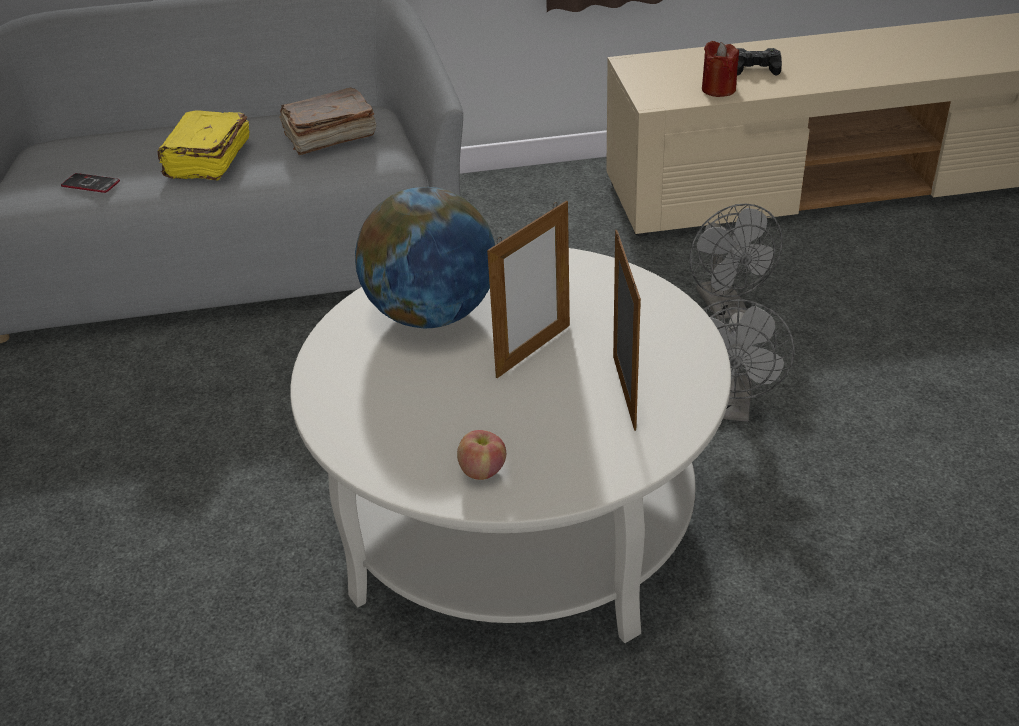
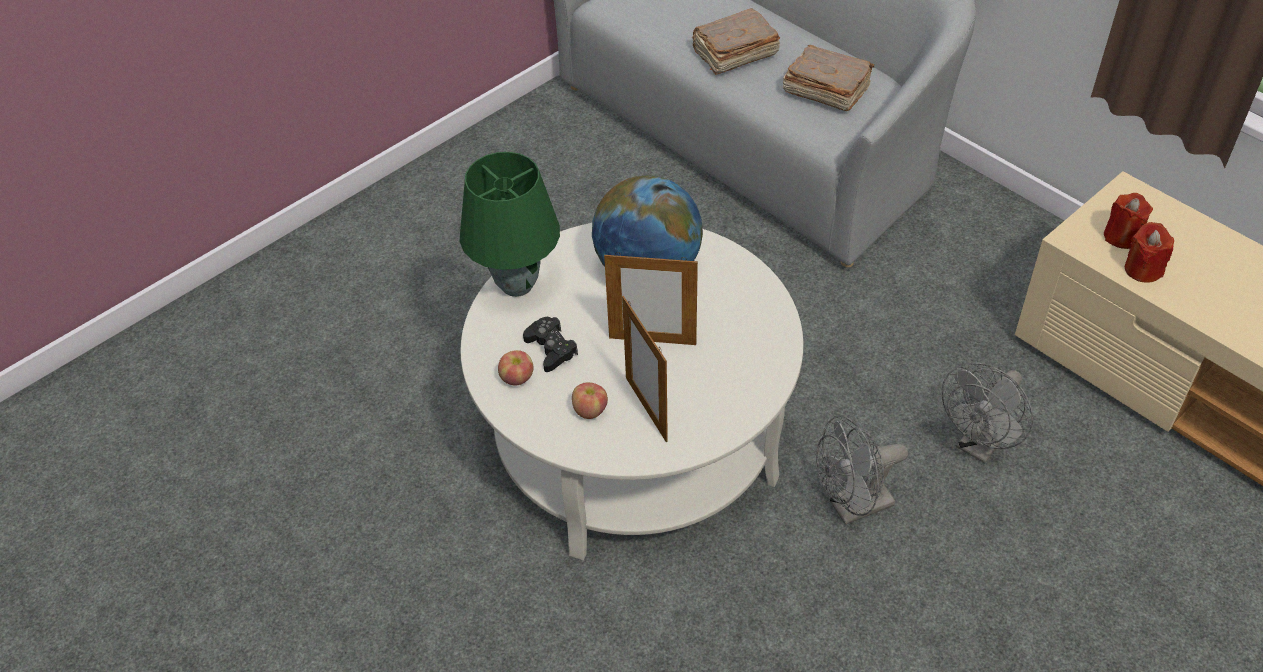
camera: 55 degrees right, 10 degrees up
phone [61,173,120,193] -> none
yellow book [157,111,249,181] -> brown book [692,8,780,75]
picture frame [613,230,641,431] -> picture frame turned 105 degrees clockwise [622,296,668,442]
black game controller [737,48,782,75] -> black game controller moved to [523,317,578,372]
none -> green table lamp [460,152,560,297]
none -> apple [572,382,608,419]
none -> red candle [1104,193,1153,249]

